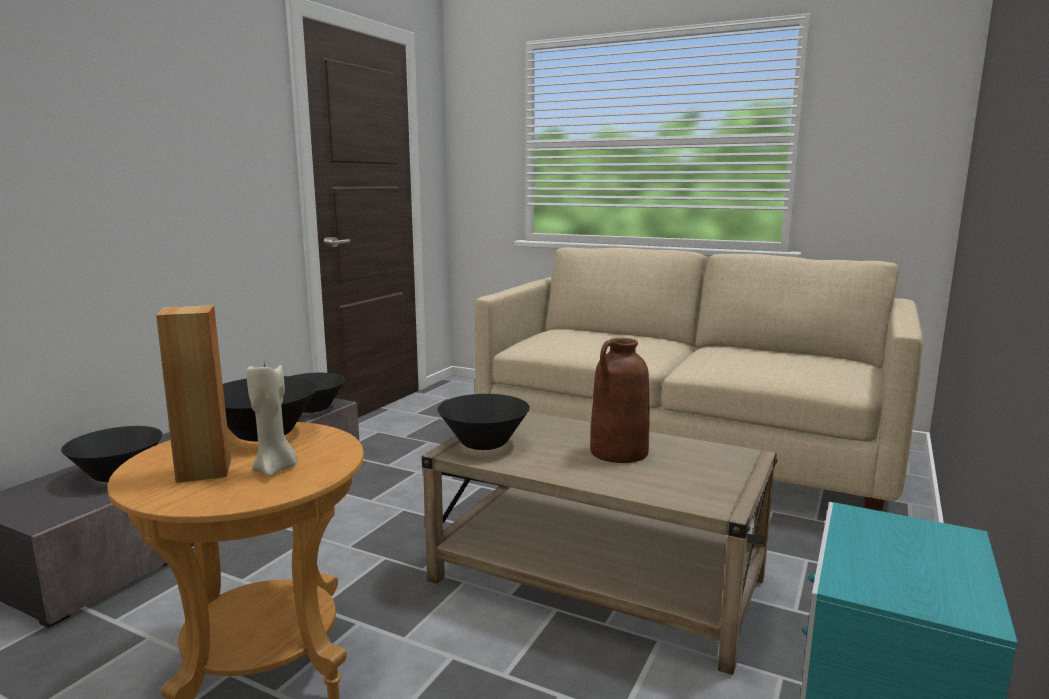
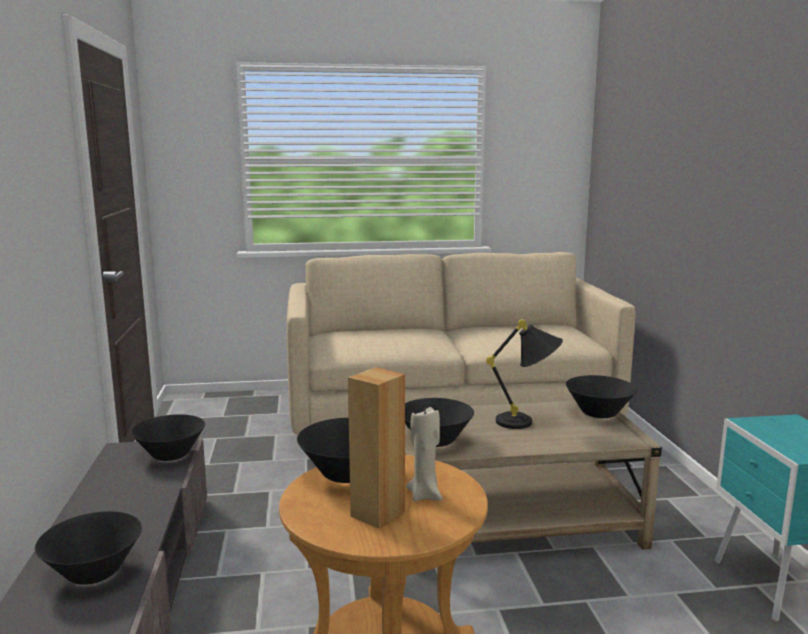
camera: 35 degrees left, 0 degrees up
brown vase [590,338,649,463] -> black table lamp [486,319,563,429]
none -> black bowl [566,375,637,418]

